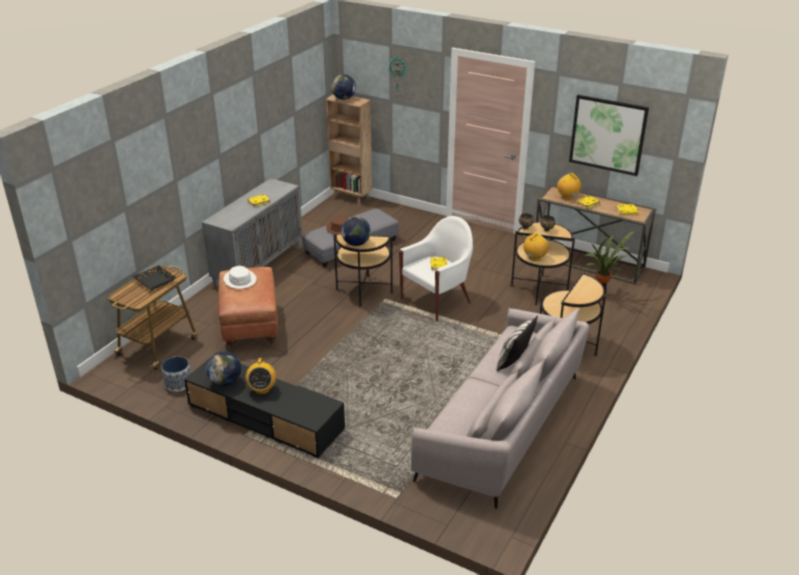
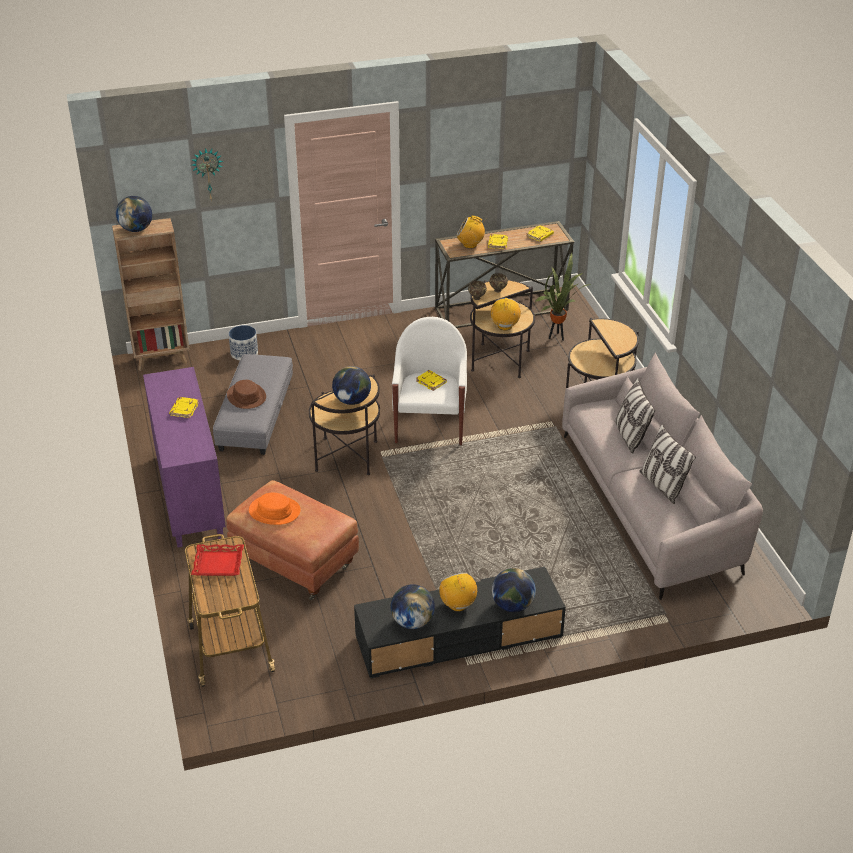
camera: 45 degrees left, 5 degrees up
black tray [132,265,177,290] -> red tray [191,544,244,576]
planter [161,356,191,392] -> planter moved to [229,325,258,360]
grey cabinet [202,178,303,287] -> purple cabinet [143,367,226,548]
white hat [224,266,256,289] -> orange hat [249,493,301,525]
radio [246,358,276,394] -> radio turned 150 degrees counterclockwise [439,573,477,612]
picture [569,95,649,176] -> none
none -> globe [492,568,536,612]
none -> pillow [639,424,696,504]

